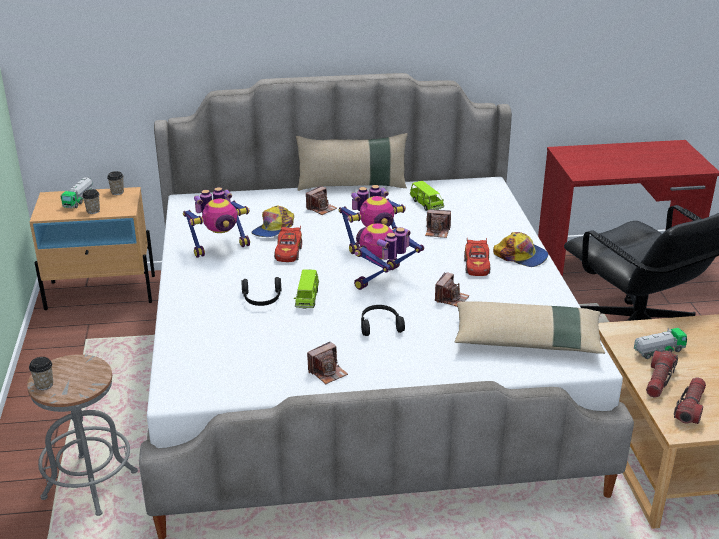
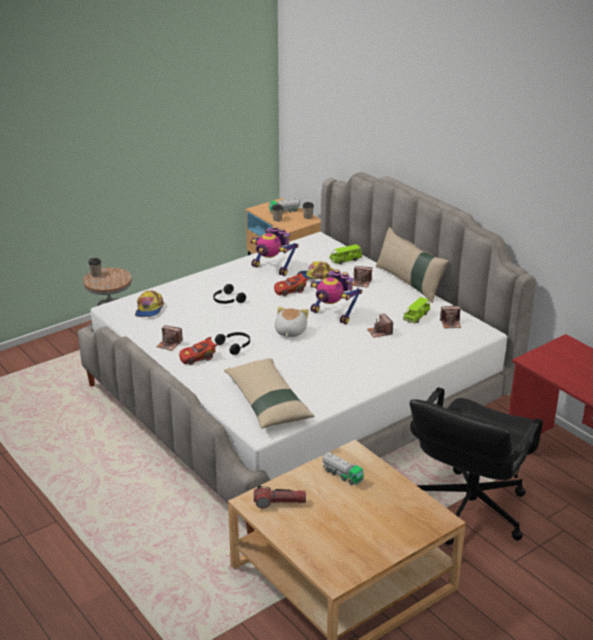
camera: 60 degrees right, 0 degrees up
green toy car [294,269,319,309] -> green toy car moved to [329,244,362,265]
toy robot [354,223,424,290] -> plush toy [275,306,309,337]
camera [435,272,470,307] -> camera moved to [440,306,461,328]
red toy car [464,238,490,276] -> red toy car moved to [179,337,218,365]
cap [493,232,548,267] -> cap moved to [135,291,164,317]
flashlight [646,350,678,398] -> none

